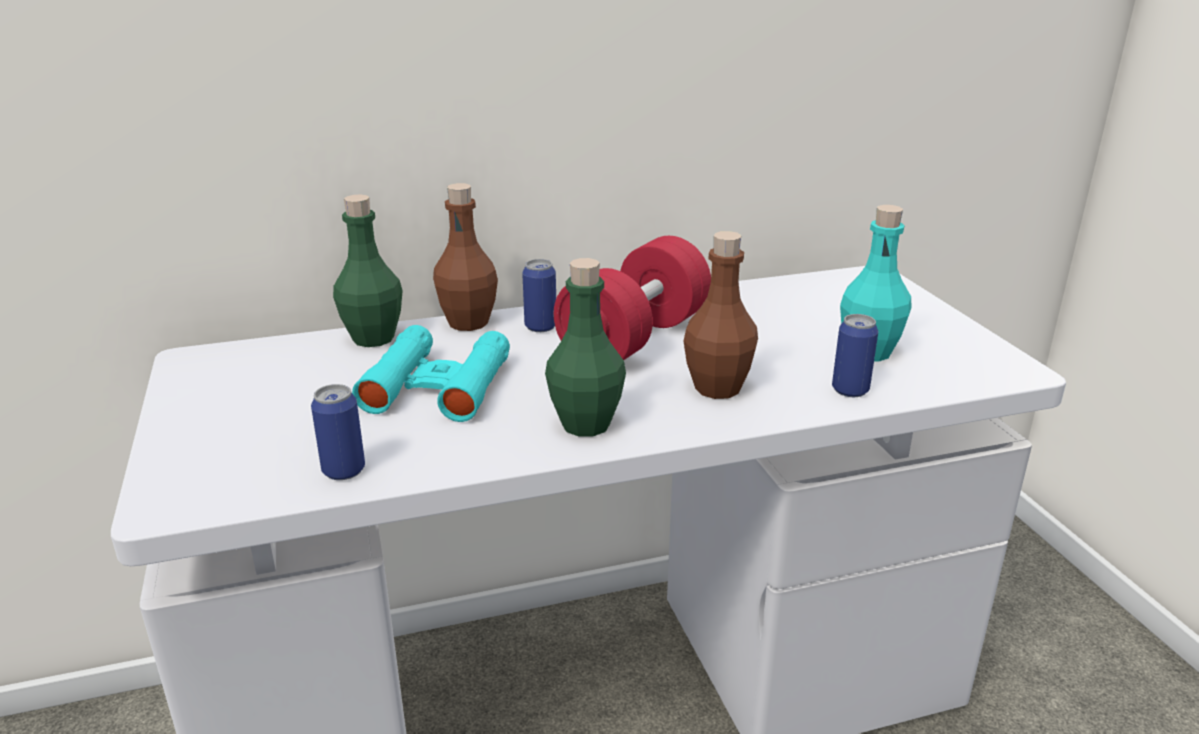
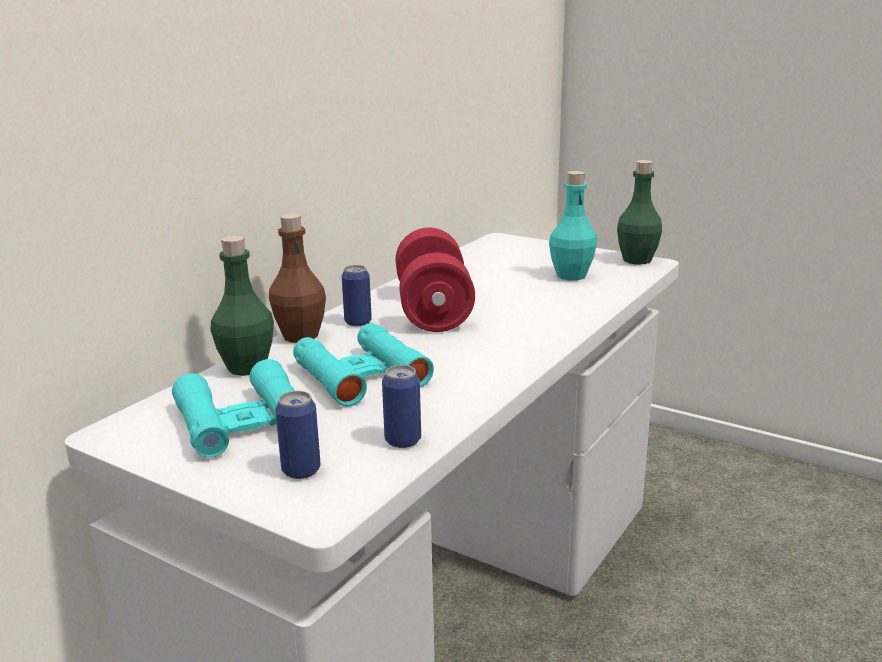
camera: 40 degrees left, 5 degrees down
green bottle [545,258,626,437] -> green bottle moved to [617,160,662,265]
brown bottle [683,231,758,399] -> none
can [832,314,878,397] -> can moved to [275,391,321,479]
none -> turquoise binoculars [172,359,295,458]

